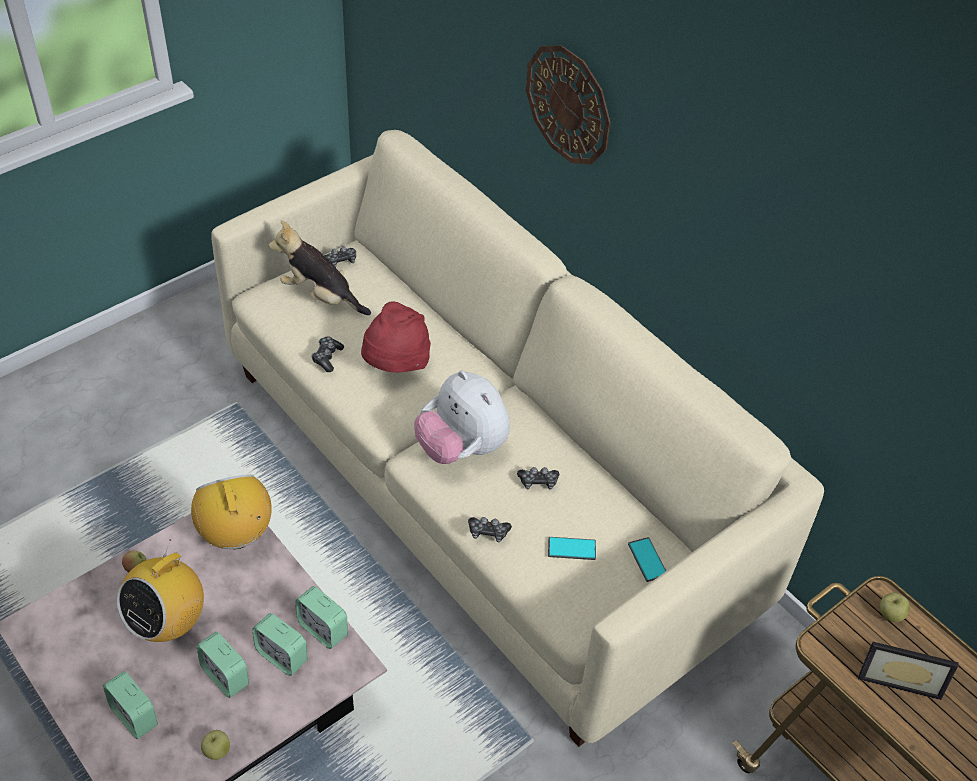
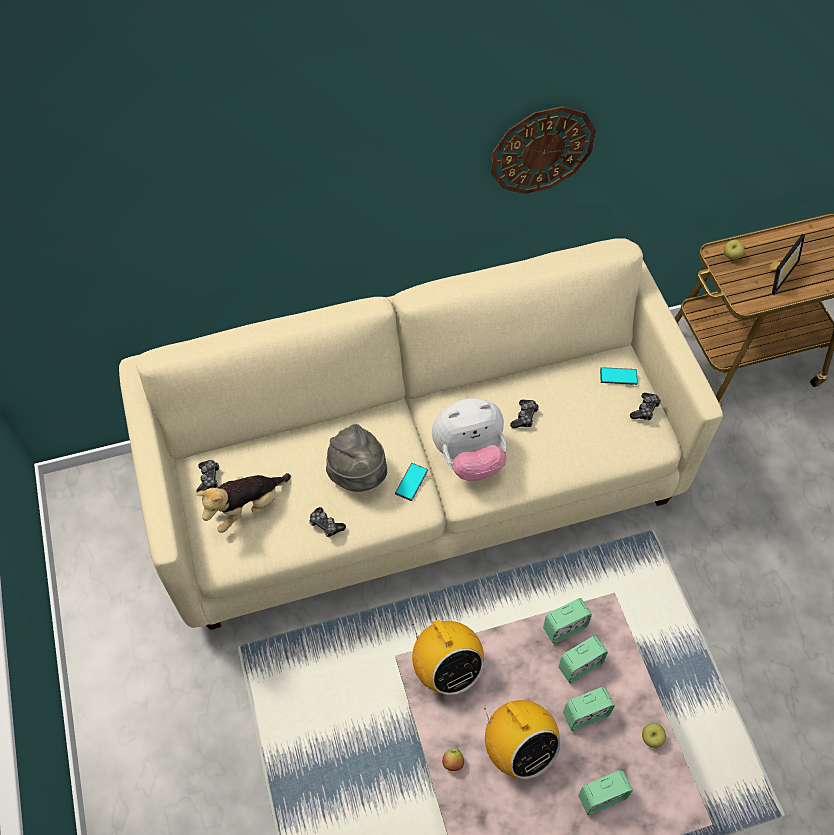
camera: 65 degrees left, 10 degrees up
radio [191,475,272,549] -> radio turned 120 degrees counterclockwise [412,619,484,695]
red hat [361,301,431,372] -> grey hat [326,424,387,492]
game controller [468,517,512,542] -> game controller moved to [630,393,661,420]
wall clock [526,45,610,164] -> wall clock moved to [491,106,596,194]
phone [548,537,596,560] -> phone moved to [395,463,428,501]

